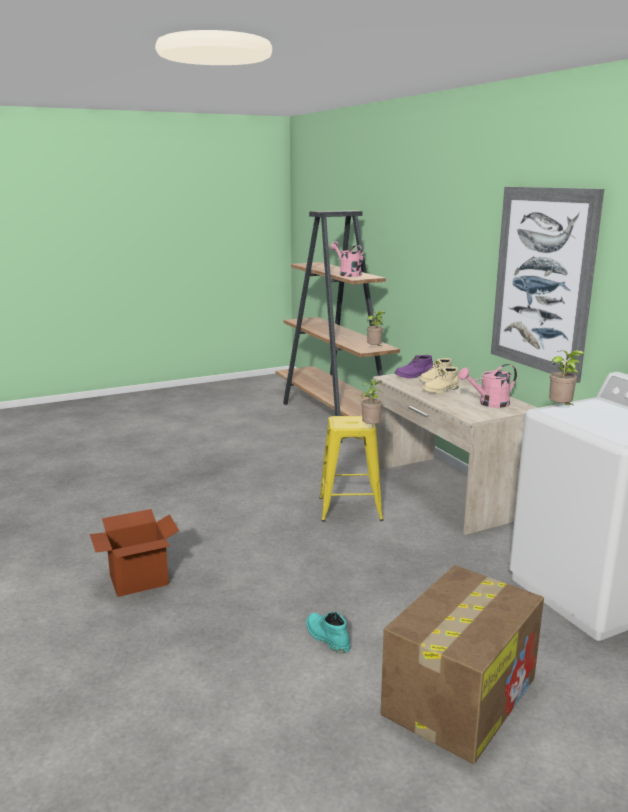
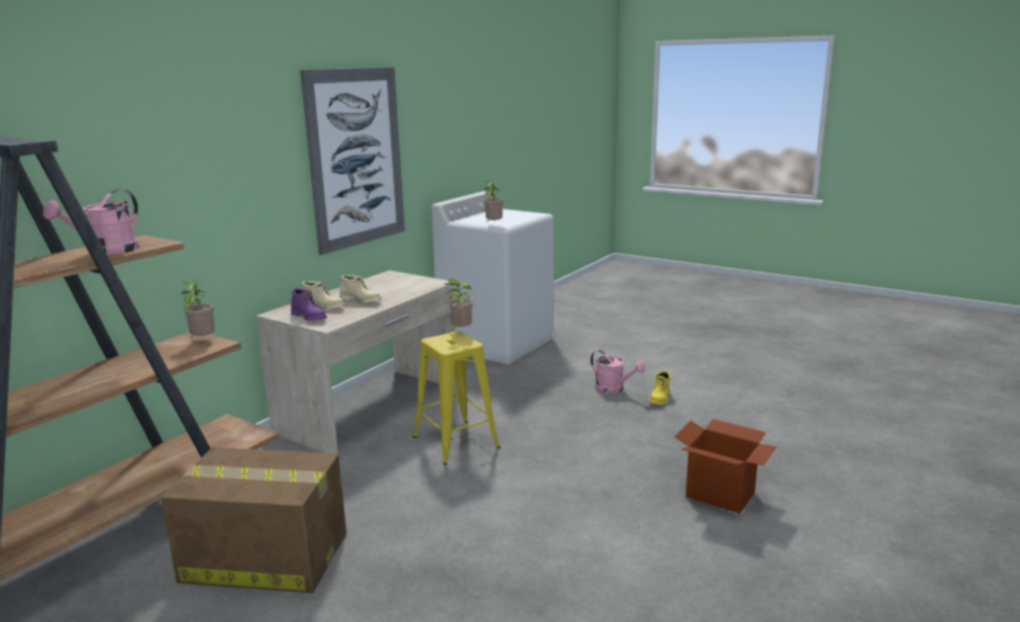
camera: 120 degrees left, 0 degrees up
turquoise boot [306,612,350,653] -> yellow boot [649,371,671,405]
cardboard box [381,565,544,764] -> cardboard box moved to [161,447,347,593]
pink watering can [458,364,517,408] -> pink watering can moved to [591,350,646,394]

